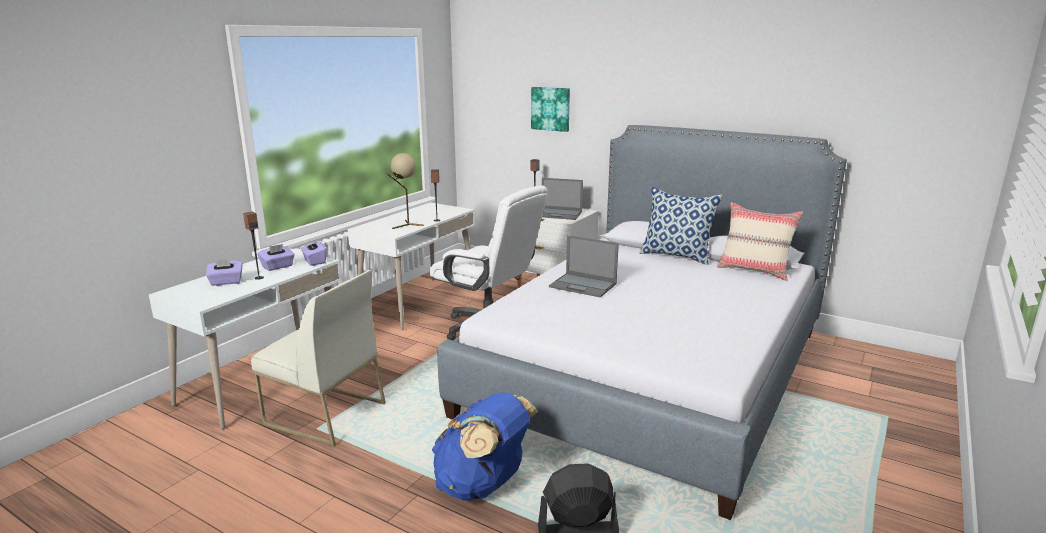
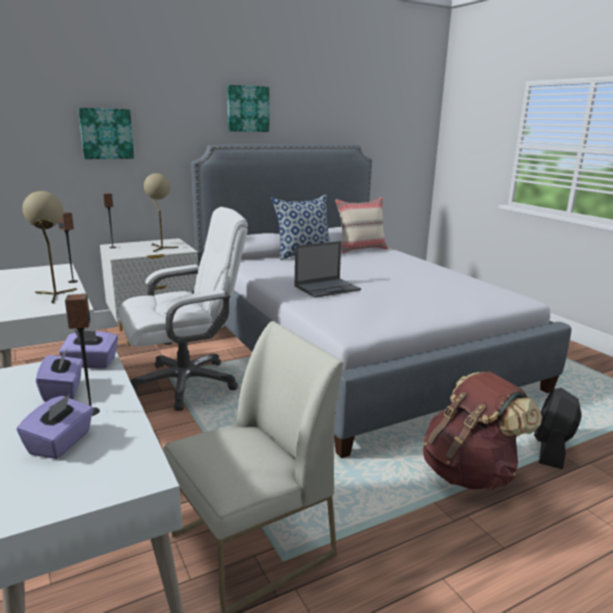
camera: 60 degrees left, 0 degrees up
blue backpack [432,392,538,501] -> brown backpack [423,372,542,491]
laptop [542,178,583,220] -> beige table lamp [144,173,178,252]
none -> picture [227,85,269,132]

